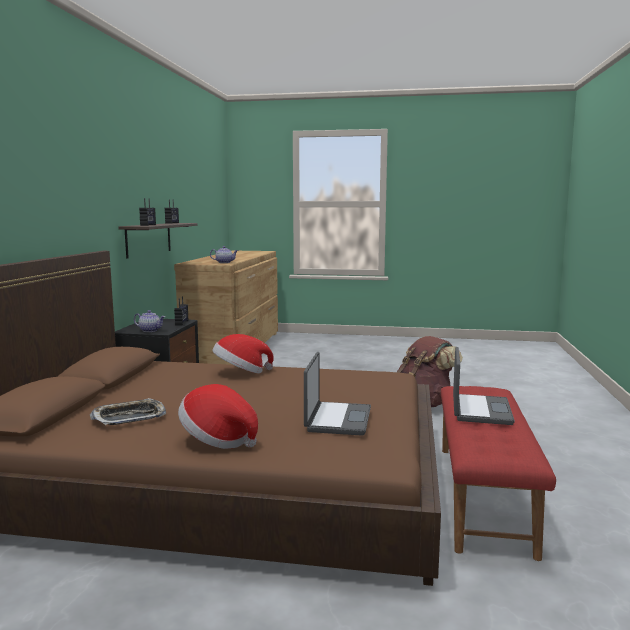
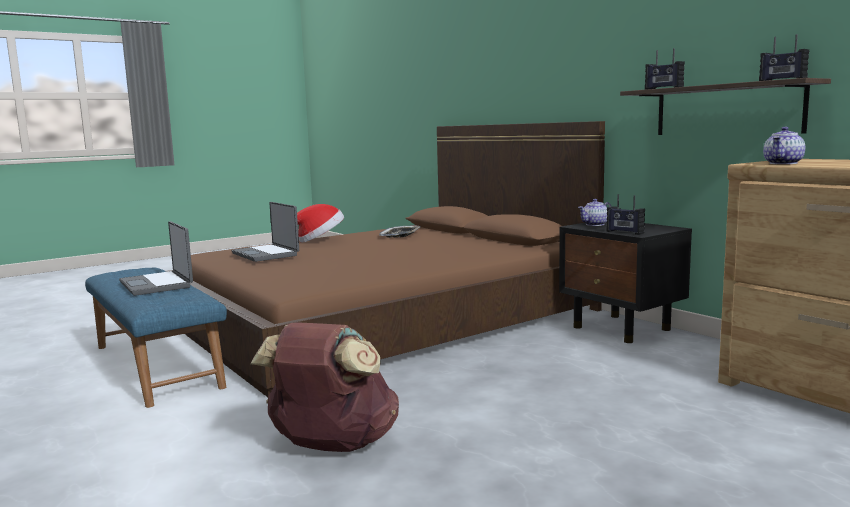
camera: 135 degrees right, 0 degrees up
hat [213,334,274,374] -> none
red bench [441,386,556,561] -> blue bench [85,268,227,408]

